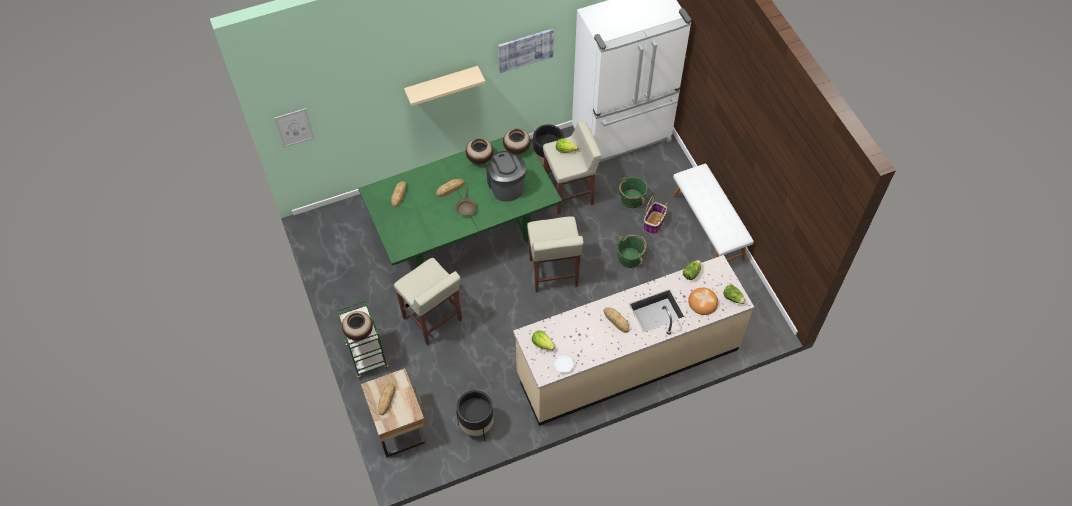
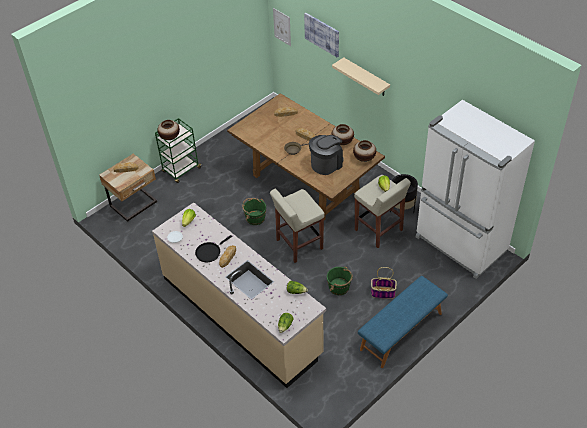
camera: 70 degrees right, 10 degrees down
green dining table [358,137,562,267] -> brown dining table [227,93,385,220]
beige stool [394,258,462,345] -> none
black planter [456,390,494,441] -> none
picture [498,28,554,73] -> picture moved to [304,13,339,58]
green bucket [619,177,647,208] -> green bucket moved to [242,198,266,225]
white bench [673,164,754,261] -> blue bench [358,276,448,368]
bread [688,288,718,315] -> none
none -> black frying pan [195,235,232,262]

